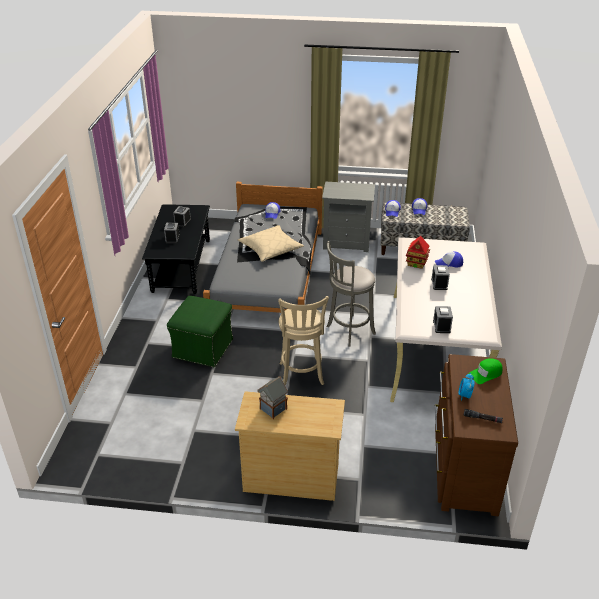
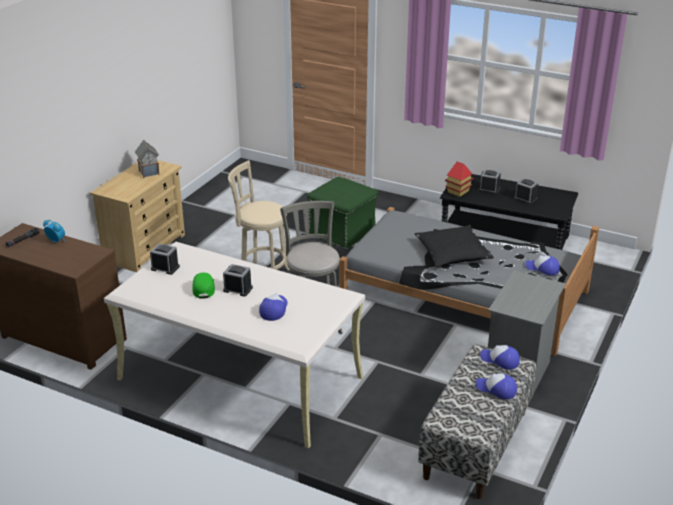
camera: 110 degrees right, 5 degrees down
beige pillow [238,225,304,262] -> black pillow [415,225,494,267]
toy house [406,236,430,269] -> toy house moved to [445,162,473,197]
green cap [468,358,502,384] -> green cap moved to [193,273,215,299]

